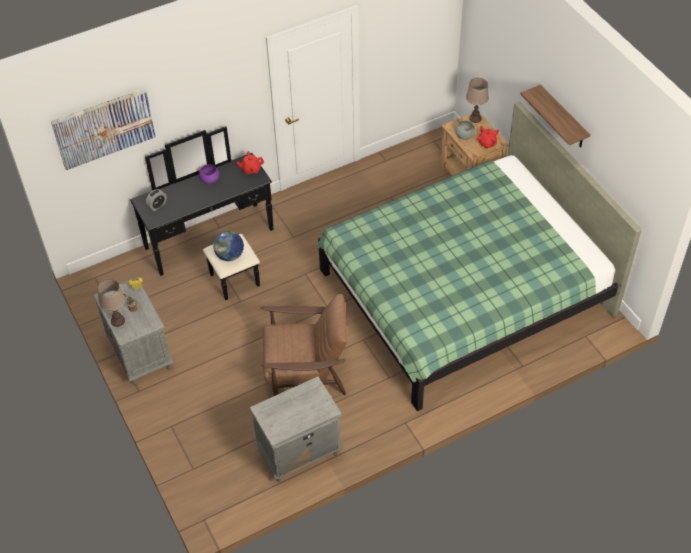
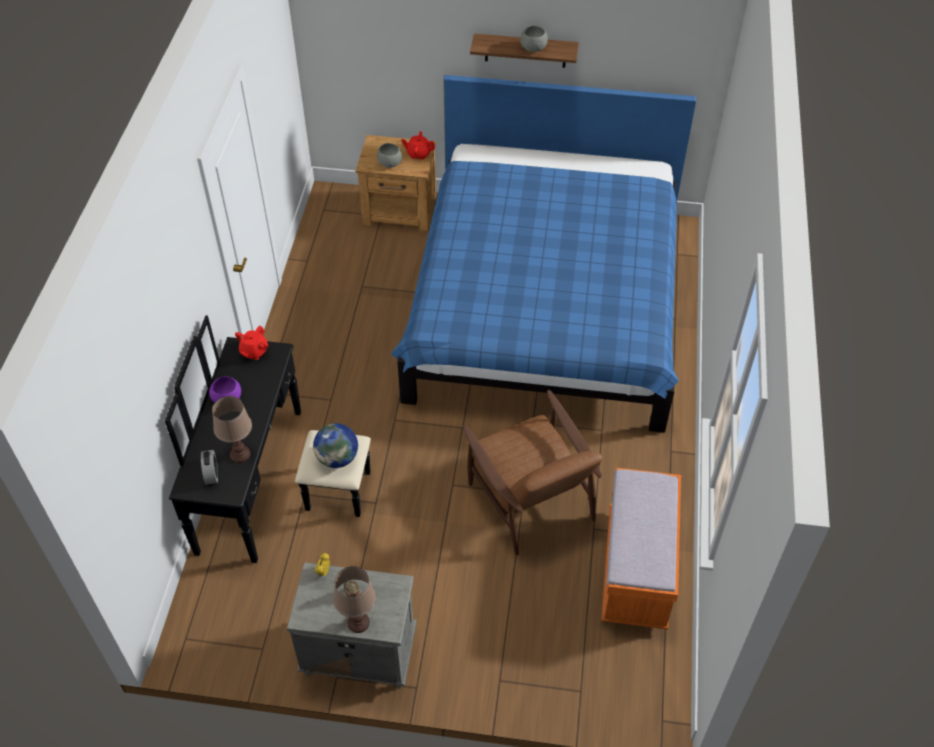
camera: 55 degrees left, 0 degrees up
picture [51,88,156,170] -> none
grey nightstand [249,376,343,482] -> orange bench [602,468,681,629]
brown armchair [261,294,347,396] -> brown armchair turned 120 degrees clockwise [463,390,602,555]
green bed [317,101,642,411] -> blue bed [391,75,696,433]
brown table lamp [466,78,489,123] -> brown table lamp moved to [212,396,252,463]
none -> grey bowl [520,26,548,52]

